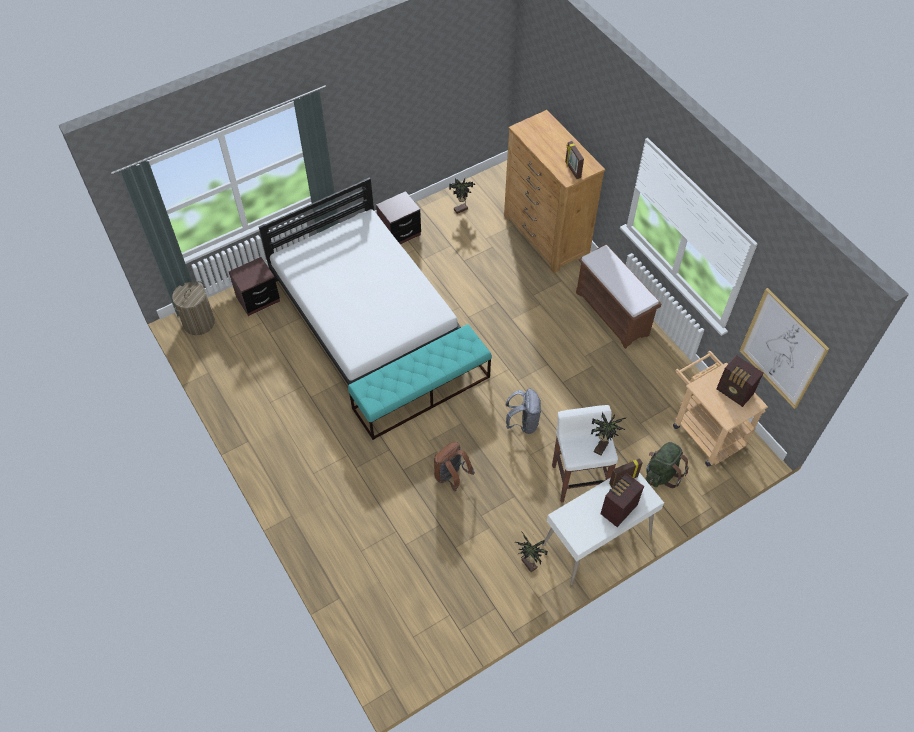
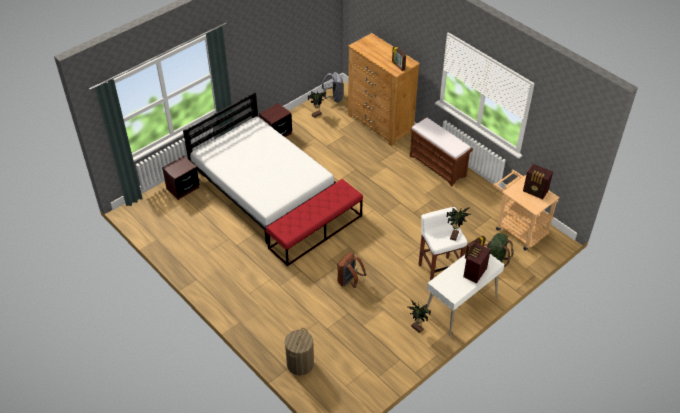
camera: 10 degrees left, 10 degrees down
laundry basket [172,281,215,335] -> laundry basket moved to [285,328,314,375]
turquoise bench [348,324,492,440] -> red bench [266,179,363,266]
grey backpack [506,389,541,434] -> grey backpack moved to [322,72,344,103]
picture [739,288,829,409] -> none

